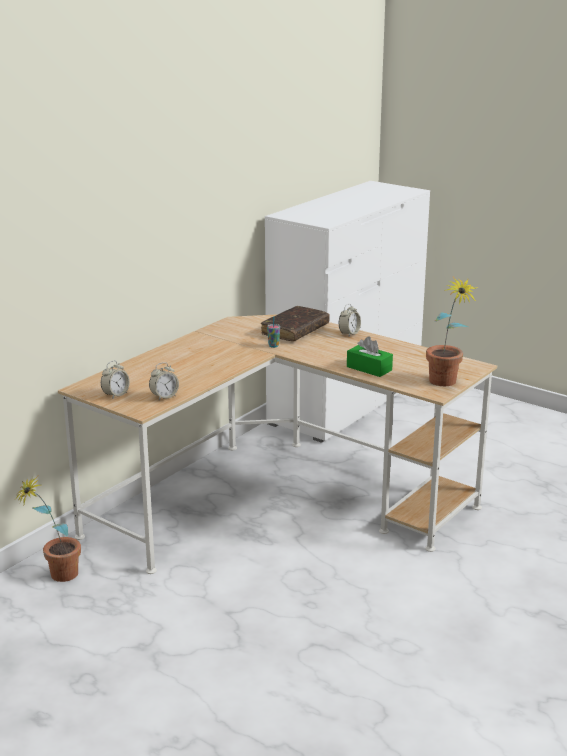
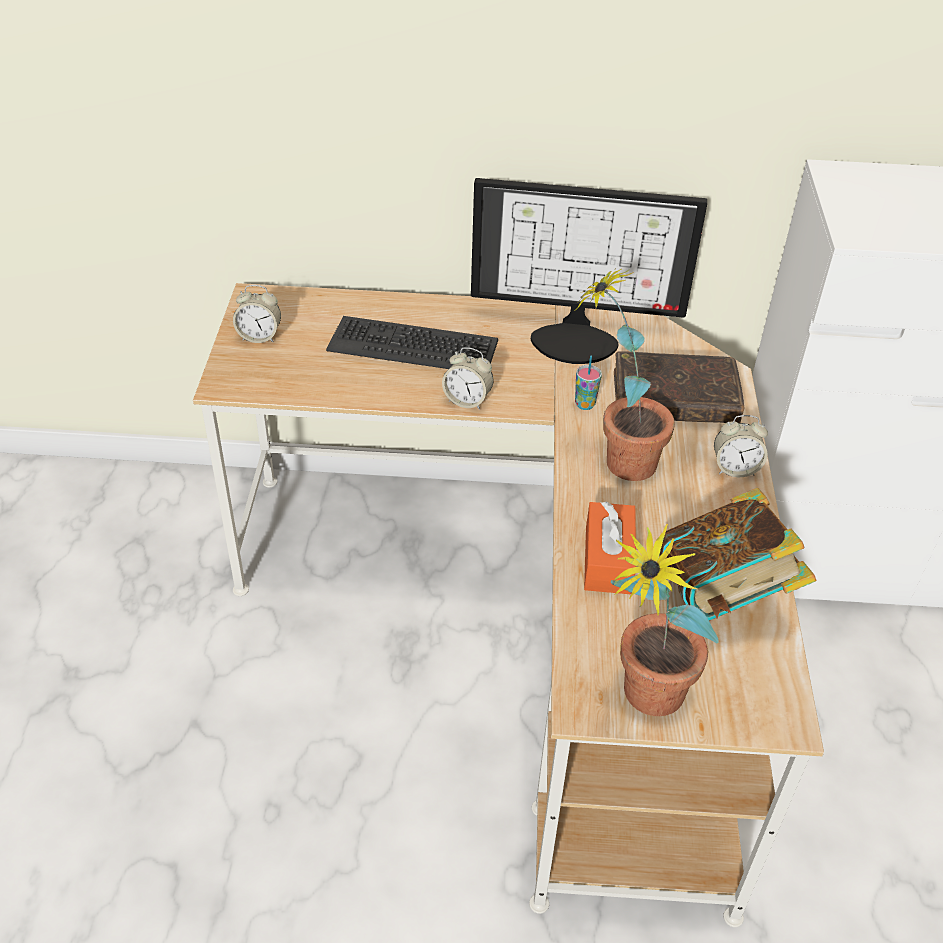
camera: 55 degrees right, 20 degrees up
potted plant [16,476,81,582] -> potted plant moved to [574,268,675,481]
alarm clock [149,362,179,400] -> alarm clock moved to [442,347,493,410]
green tissue box [347,336,393,377] -> orange tissue box [584,501,636,594]
none -> keyboard [326,316,498,369]
none -> monitor [471,178,707,364]
none -> book [659,487,816,621]

